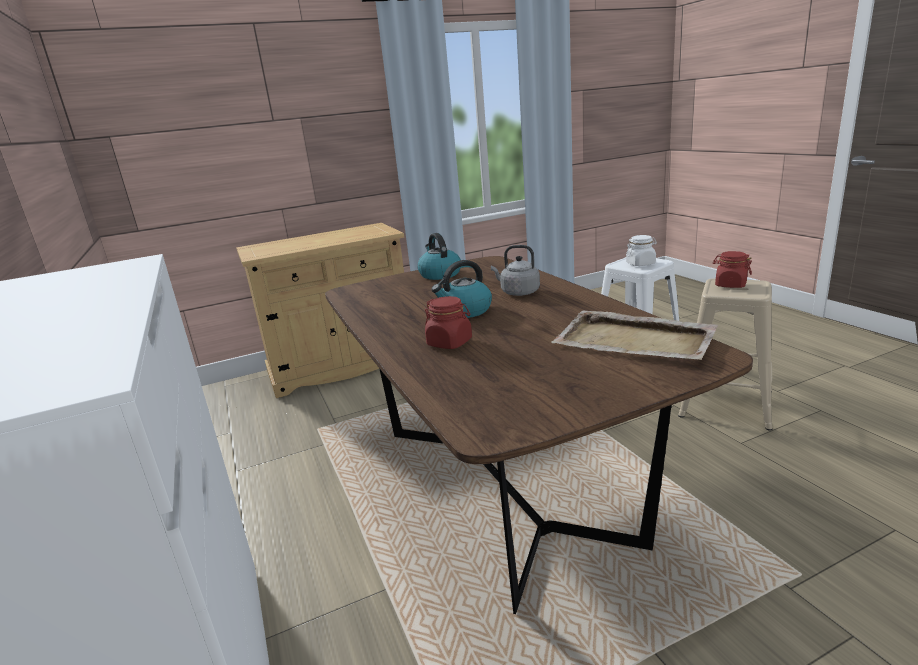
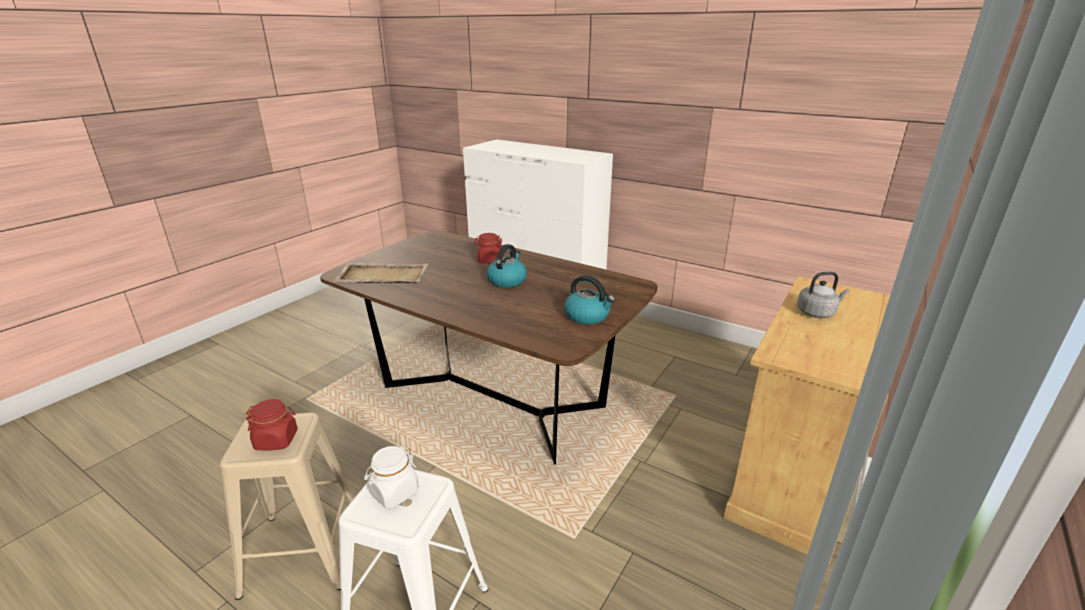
camera: 145 degrees right, 5 degrees up
grey kettle [491,245,540,296] -> grey kettle moved to [797,272,850,318]

